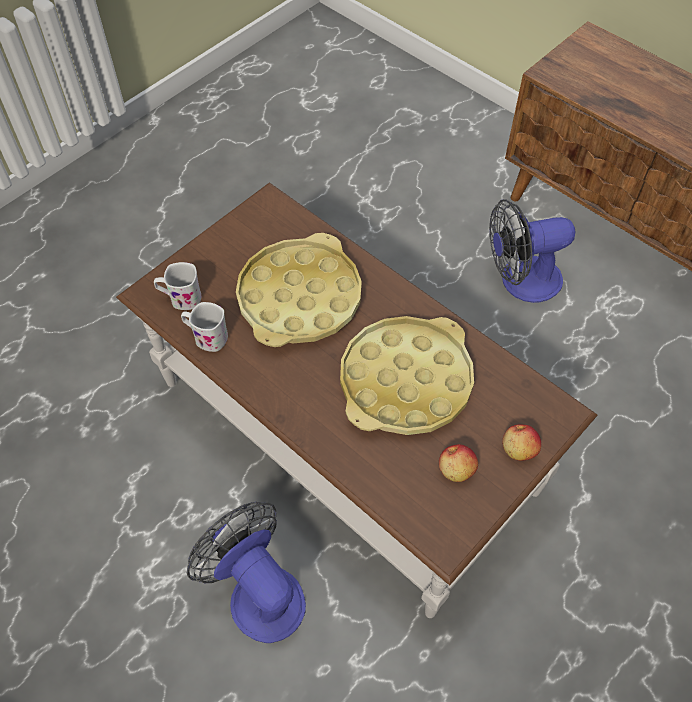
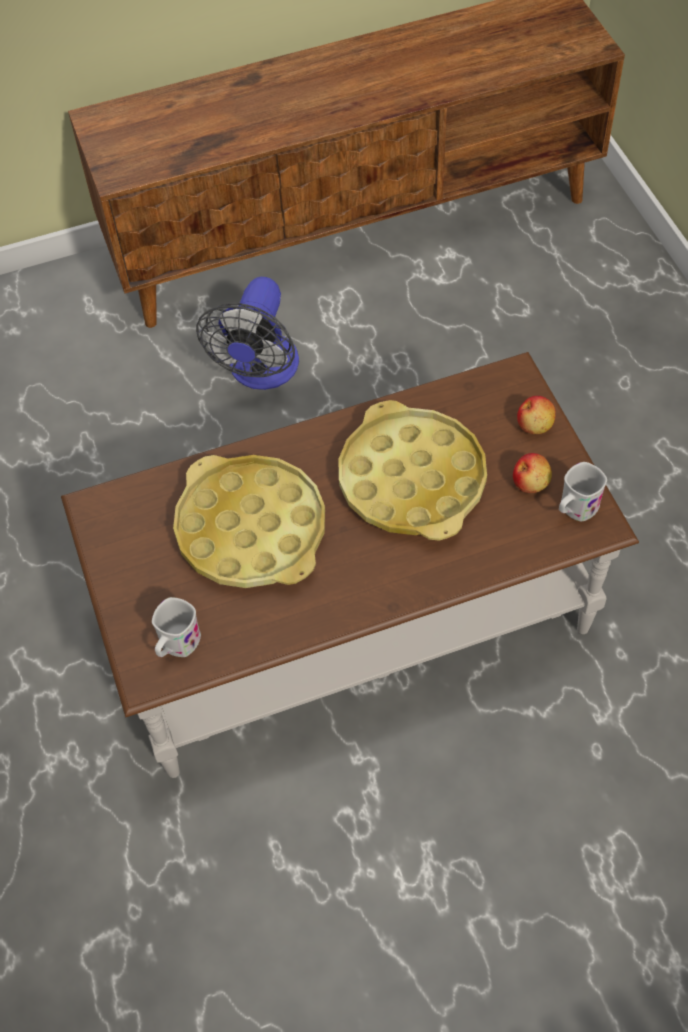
camera: 60 degrees left, 0 degrees up
white mug [181,302,228,352] -> white mug moved to [559,462,607,521]
fan [187,502,306,643] -> none

